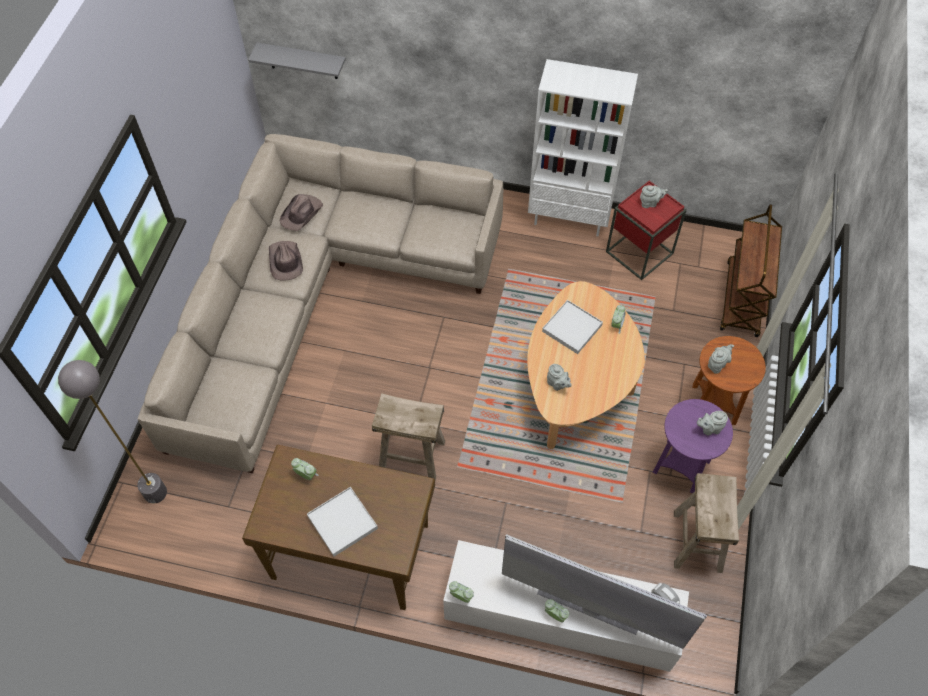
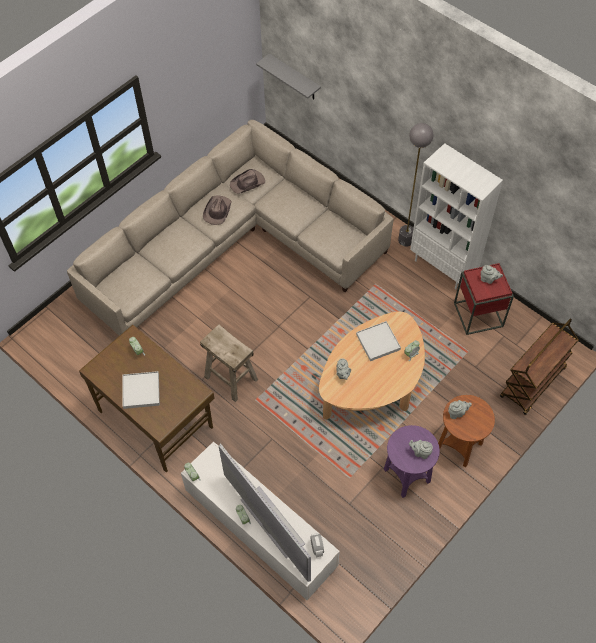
camera: 30 degrees right, 0 degrees up
grey floor lamp [58,360,167,504] -> grey floor lamp moved to [398,123,434,247]
beige stool [674,473,739,573] -> none

